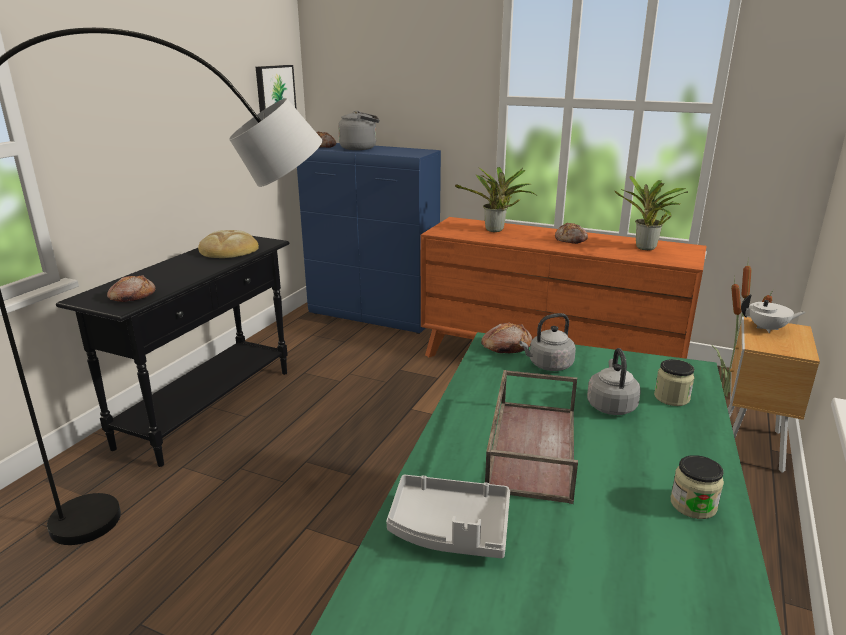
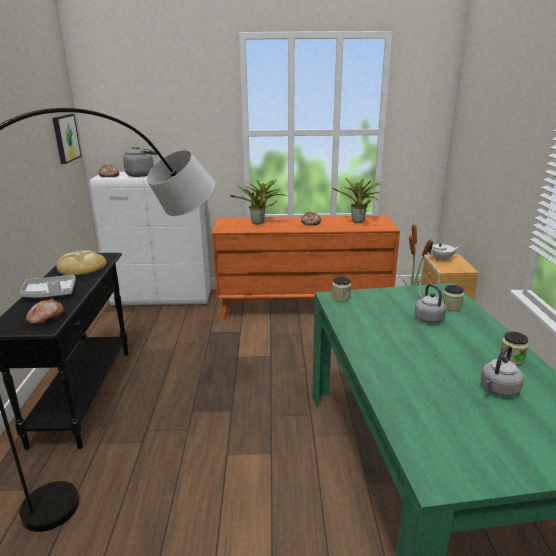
camera: 25 degrees left, 0 degrees up
blue cabinet [297,143,441,334] -> white cabinet [90,172,211,306]
grey tray [386,475,510,559] -> grey tray moved to [20,275,76,298]
bread [481,323,533,353] -> jar [332,276,351,302]
brown tray [485,370,578,504] -> none
grey kettle [519,313,576,371] -> grey kettle moved to [481,345,524,396]

